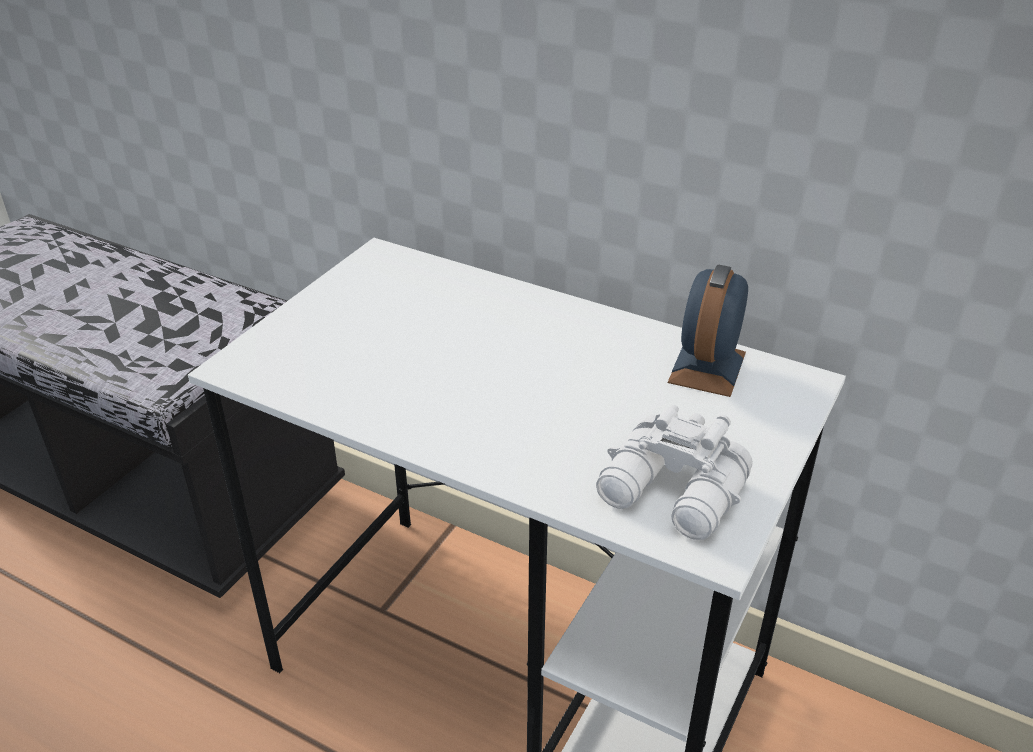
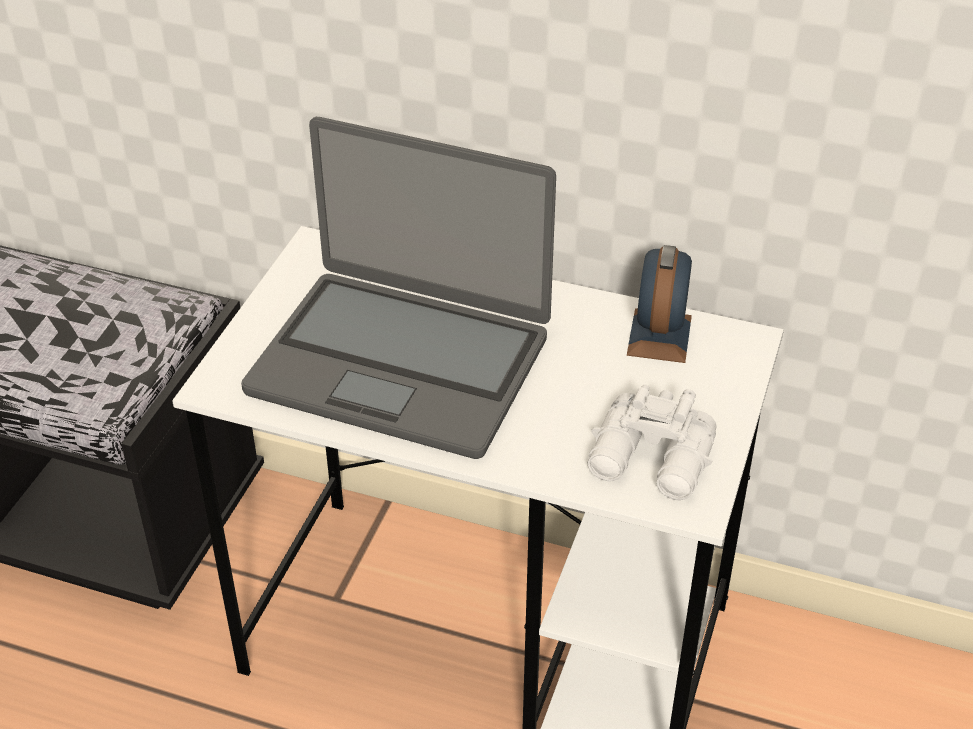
camera: 10 degrees left, 5 degrees up
none -> laptop [241,117,556,459]

